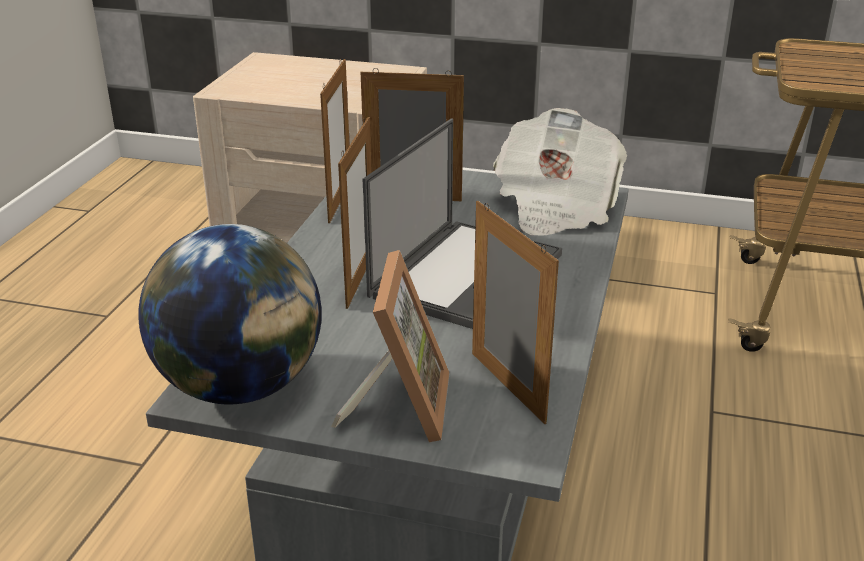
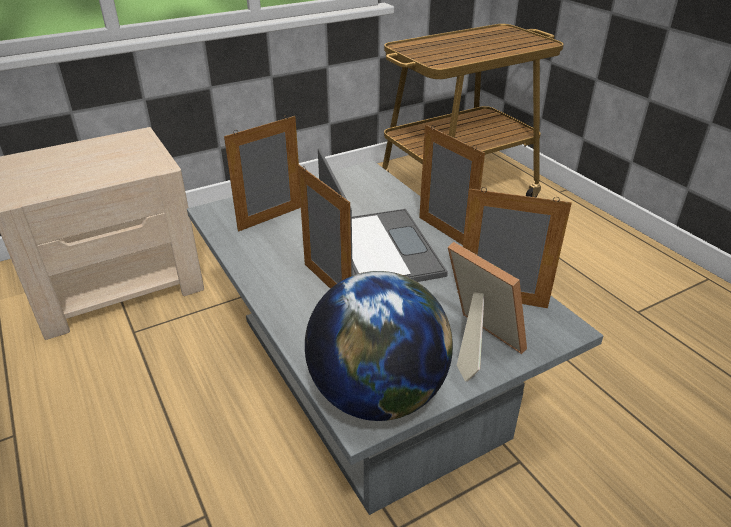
camera: 45 degrees left, 5 degrees up
picture frame [320,59,350,223] -> picture frame moved to [419,125,485,245]
newspaper [493,108,627,236] -> none

